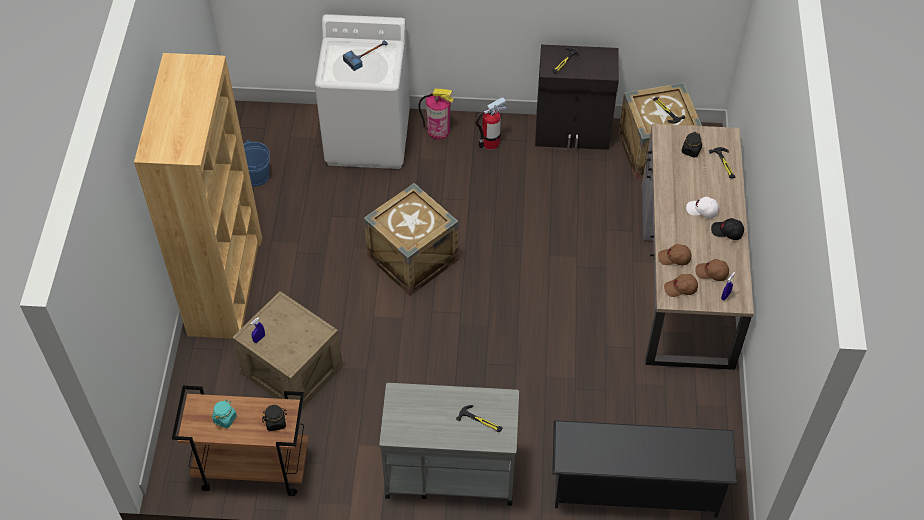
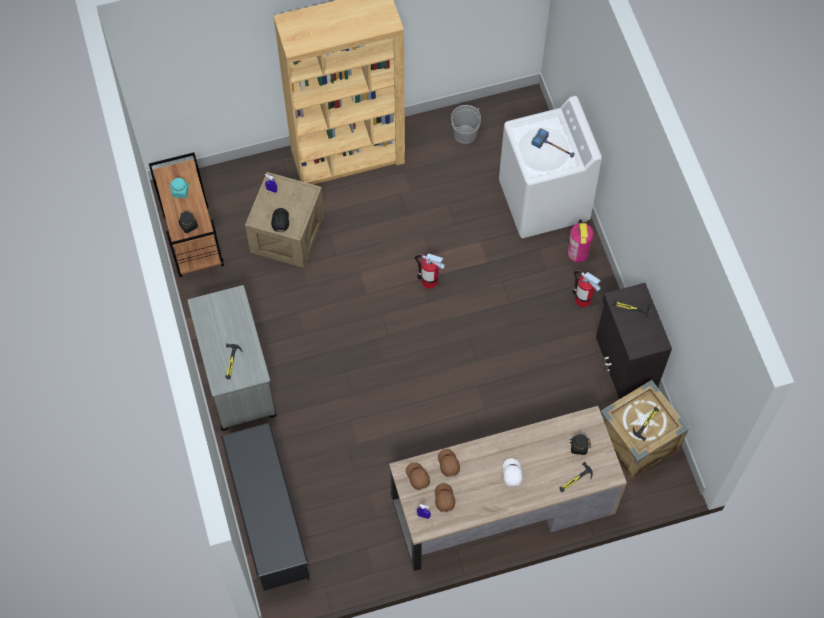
camera: 70 degrees right, 10 degrees up
blue bucket [243,140,270,186] -> grey bucket [451,105,481,144]
crate [364,183,458,296] -> fire extinguisher [415,253,445,289]
black cap [711,218,744,240] -> black cap moved to [271,208,289,232]

